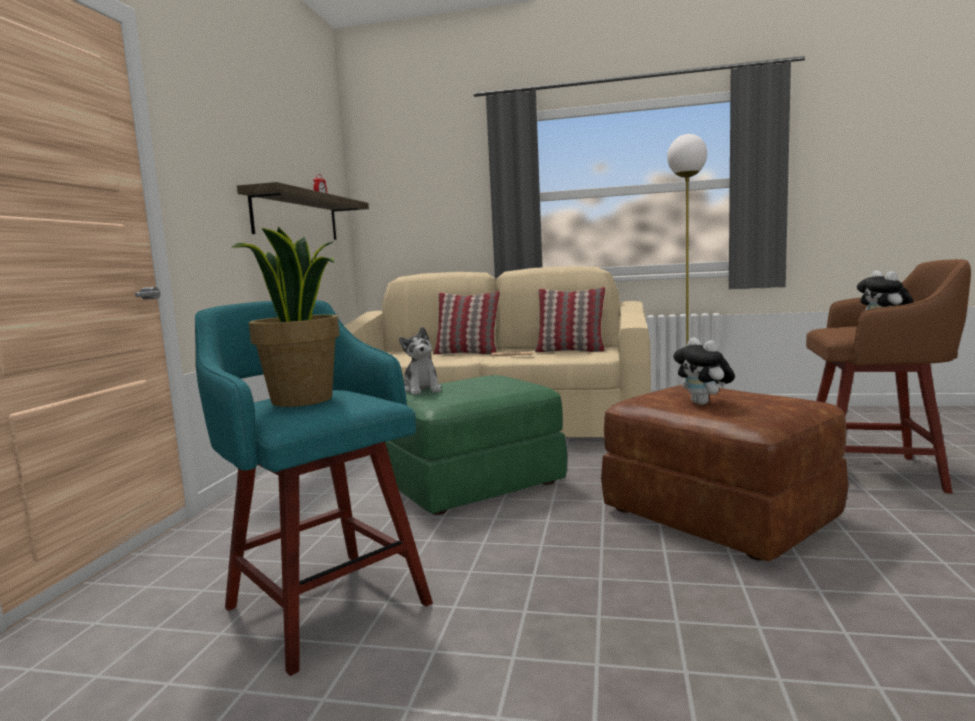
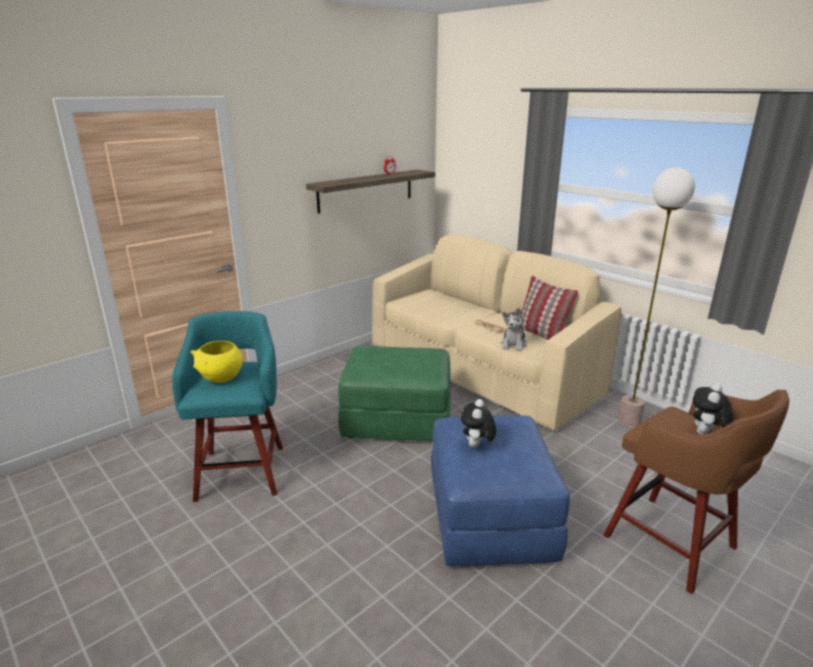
camera: 35 degrees right, 15 degrees up
potted plant [232,227,340,407] -> yellow bowl [190,341,243,383]
plush toy [399,327,441,395] -> plush toy moved to [501,308,527,352]
pillow [433,291,500,355] -> none
brown ottoman [601,385,849,561] -> blue ottoman [431,415,570,566]

